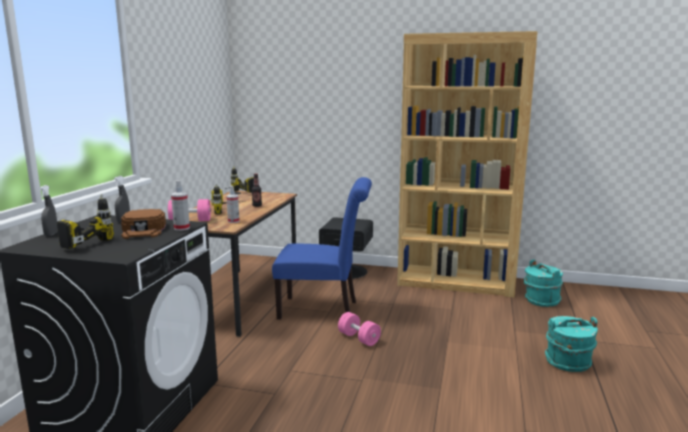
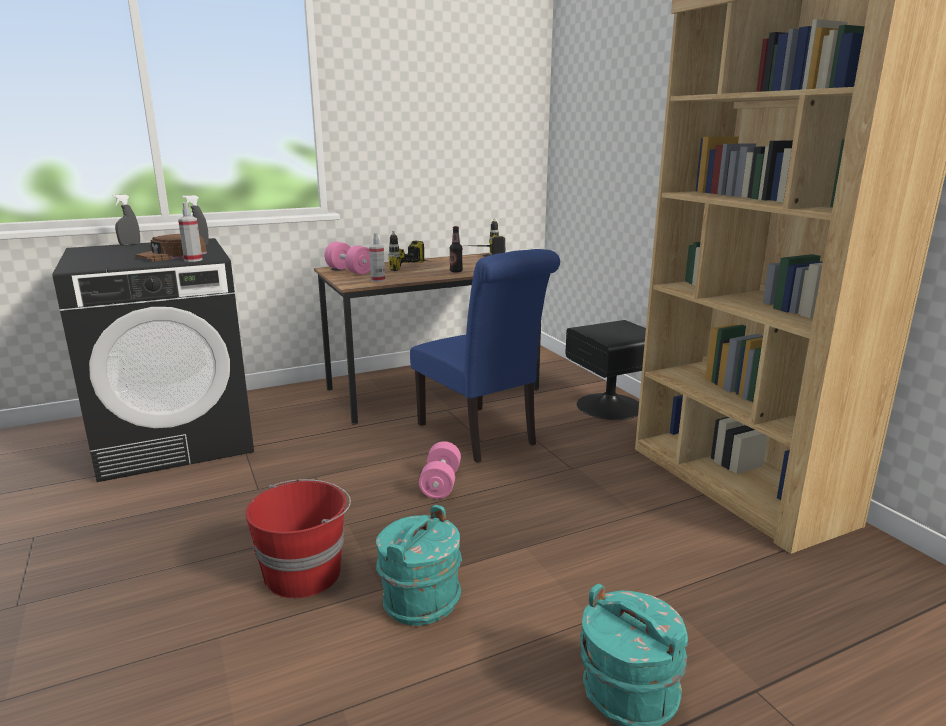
camera: 50 degrees right, 5 degrees up
power drill [57,194,114,249] -> none
turquoise bucket [524,259,563,307] -> turquoise bucket moved to [376,505,462,626]
none -> red bucket [246,479,351,598]

